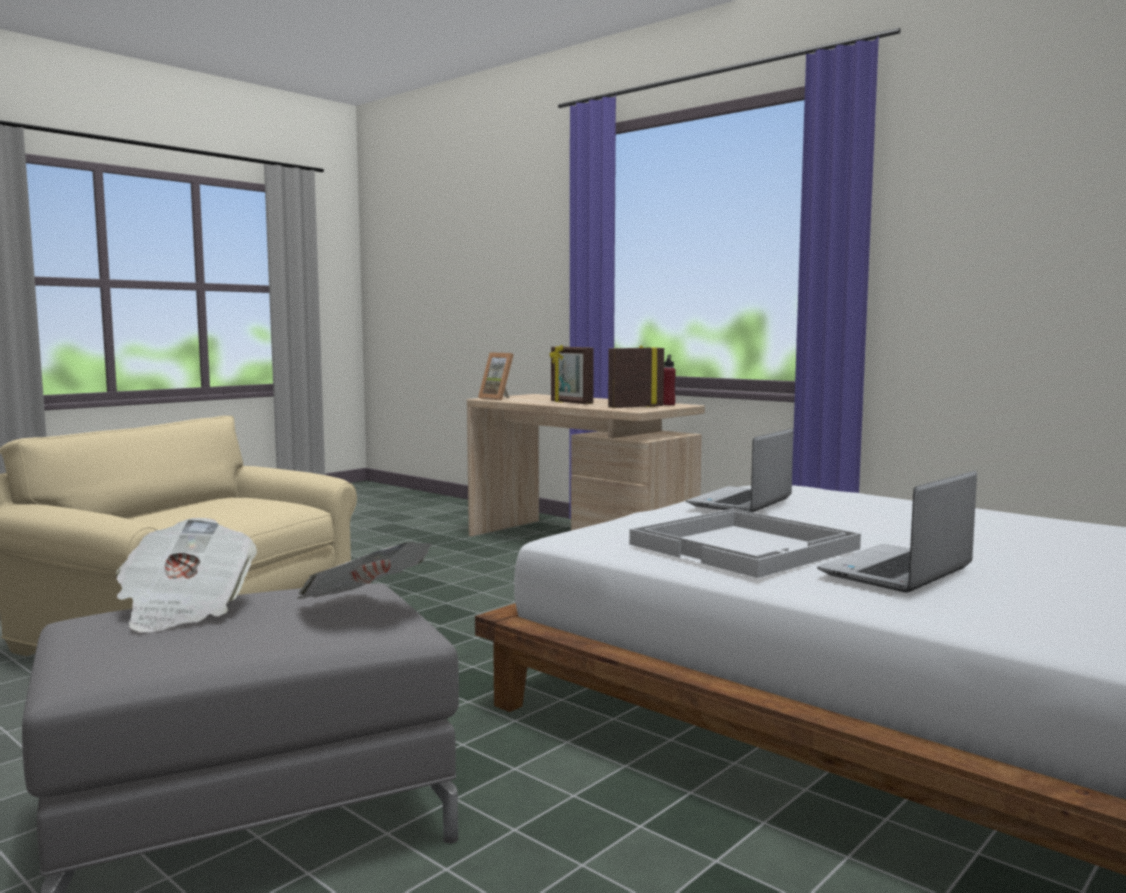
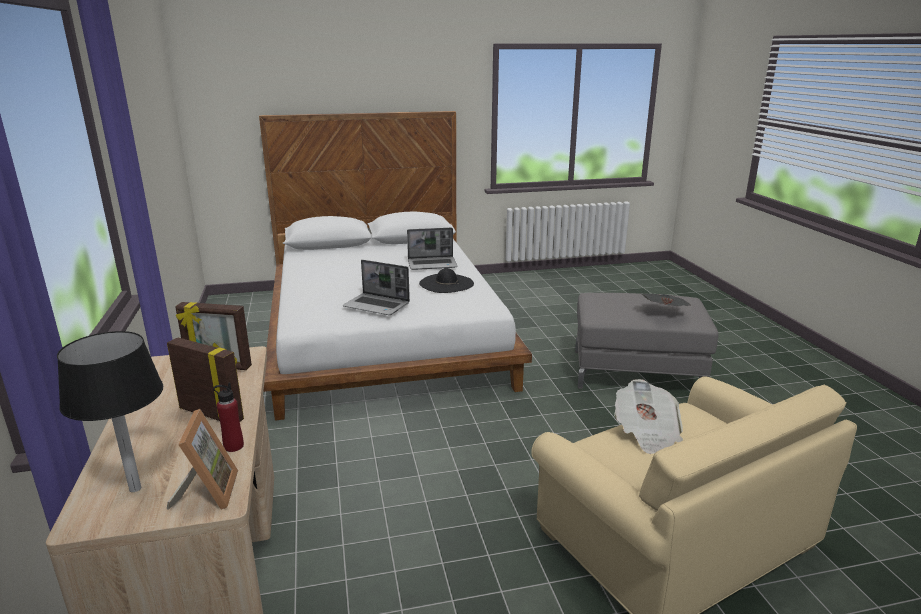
camera: 145 degrees left, 15 degrees up
newspaper [297,542,432,599] -> newspaper moved to [614,379,683,454]
picture frame [550,345,594,404] -> picture frame turned 60 degrees counterclockwise [167,337,244,421]
white tray [629,509,861,578] -> black hat [419,268,474,293]
red bottle [663,355,676,405] -> red bottle moved to [213,382,244,452]
laptop [686,428,793,512] -> laptop turned 45 degrees clockwise [343,260,410,315]
none -> black table lamp [57,331,163,492]

